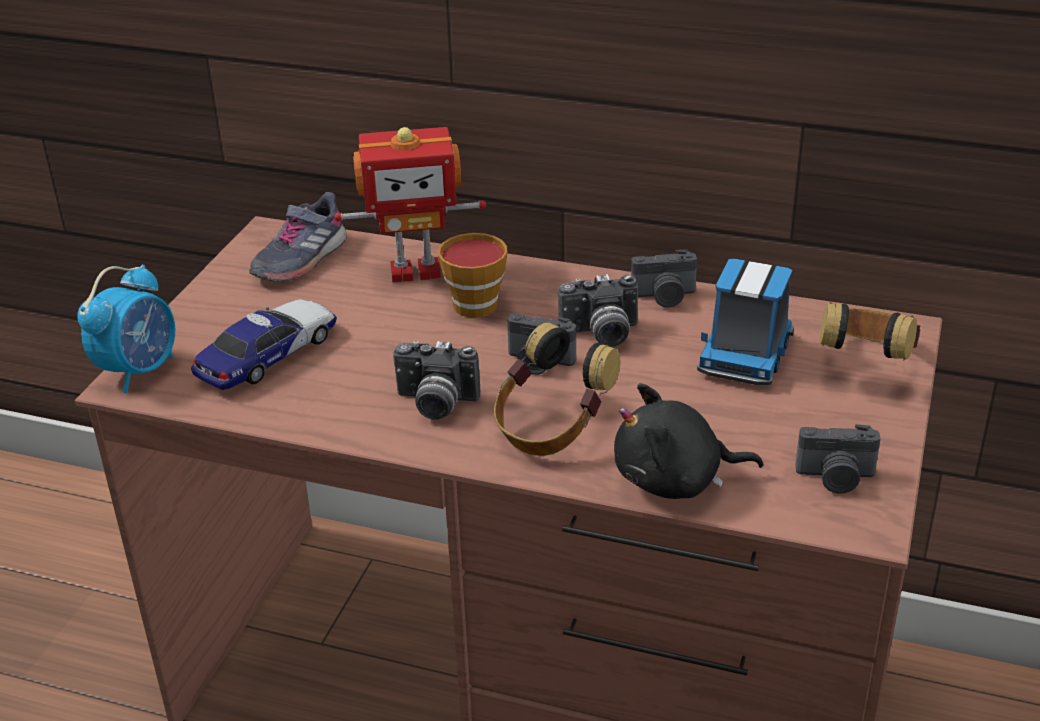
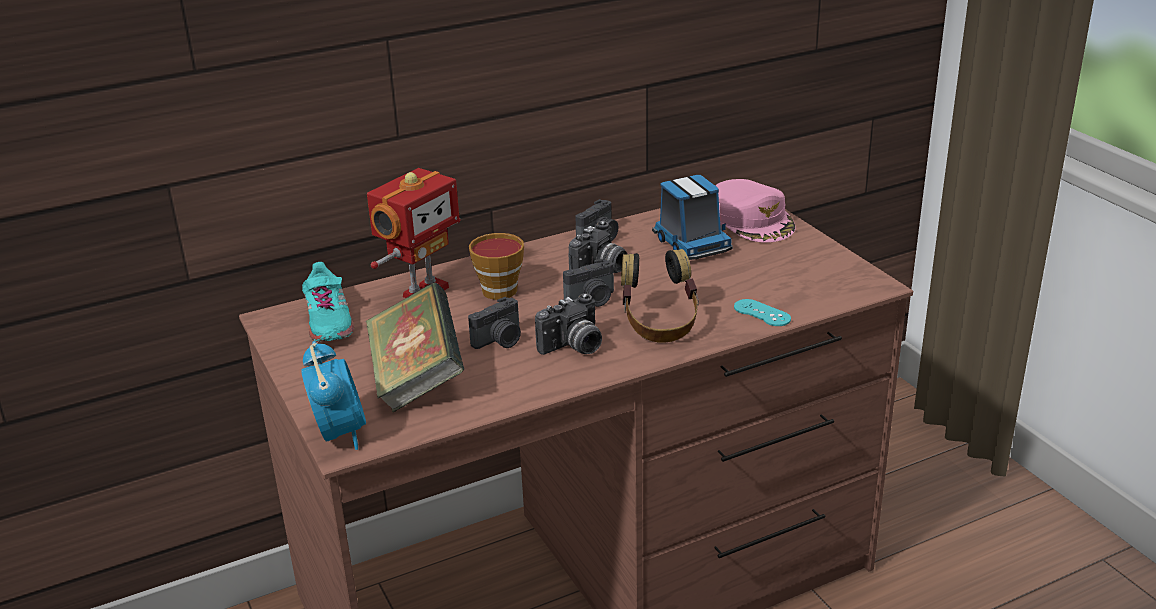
camera: 45 degrees left, 5 degrees down
toy car [191,299,337,390] -> book [366,283,464,413]
grey shoe [249,192,347,281] -> turquoise shoe [302,262,354,342]
black plush toy [614,383,763,499] -> turquoise game controller [734,299,791,326]
camera [796,424,881,494] -> camera moved to [468,297,521,349]
headphones [820,302,920,361] -> pink cap [715,179,795,243]

